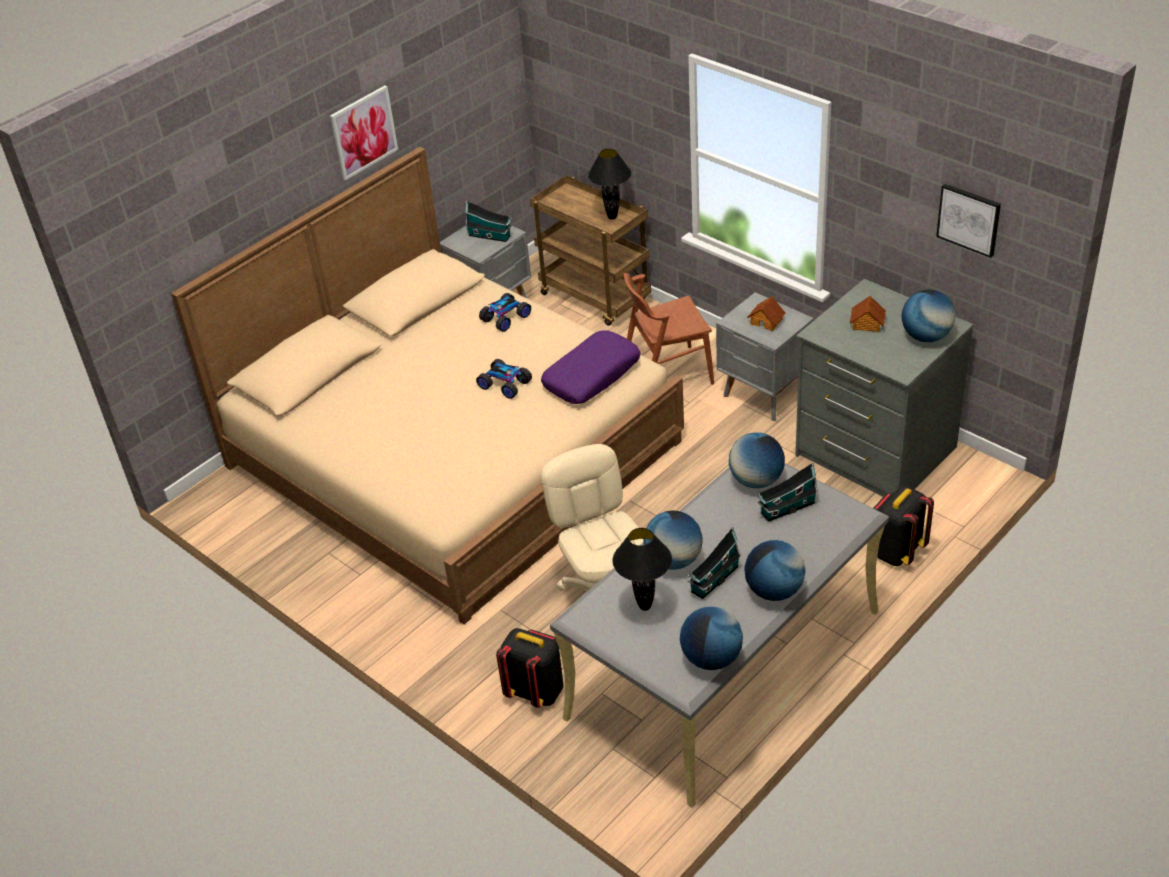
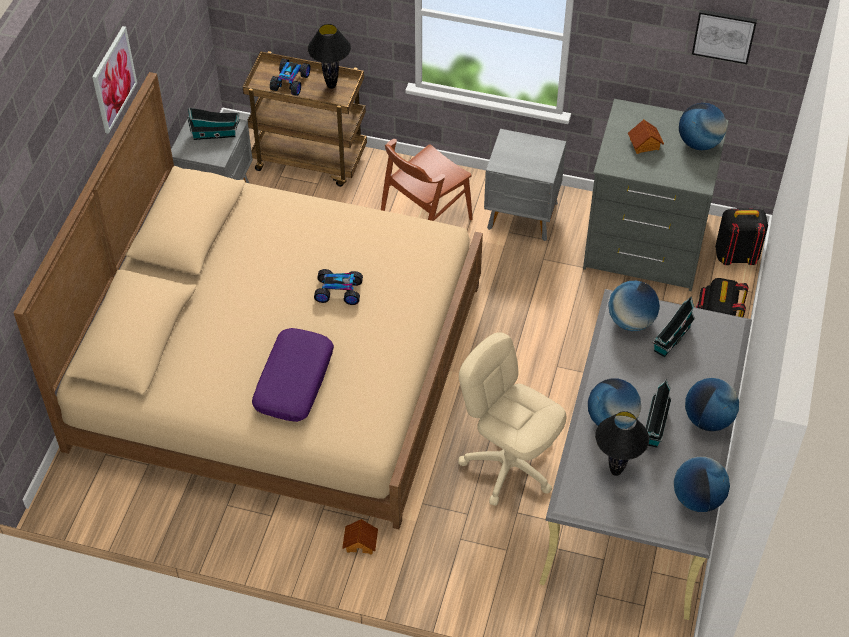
camera: 30 degrees left, 10 degrees up
toy car [479,293,531,332] -> toy car moved to [270,59,311,96]
black backpack [496,628,564,708] -> black backpack moved to [715,208,768,265]
purple pillow [541,331,640,404] -> purple pillow moved to [252,328,334,422]
toy house [747,296,785,331] -> toy house moved to [342,519,378,555]

